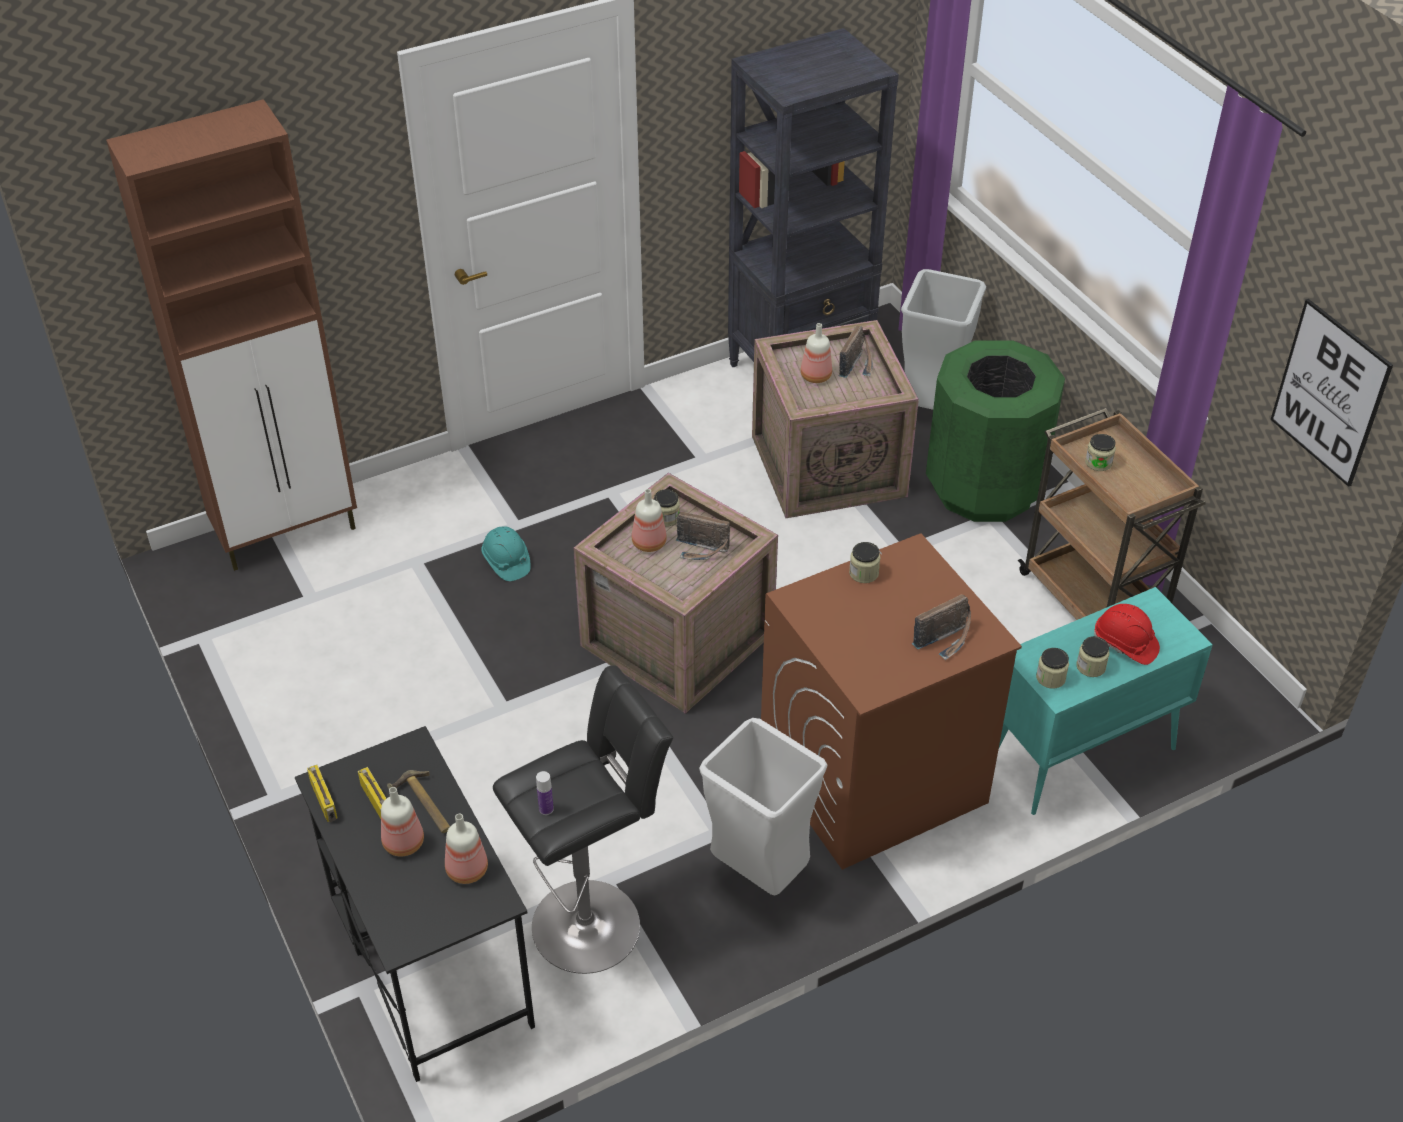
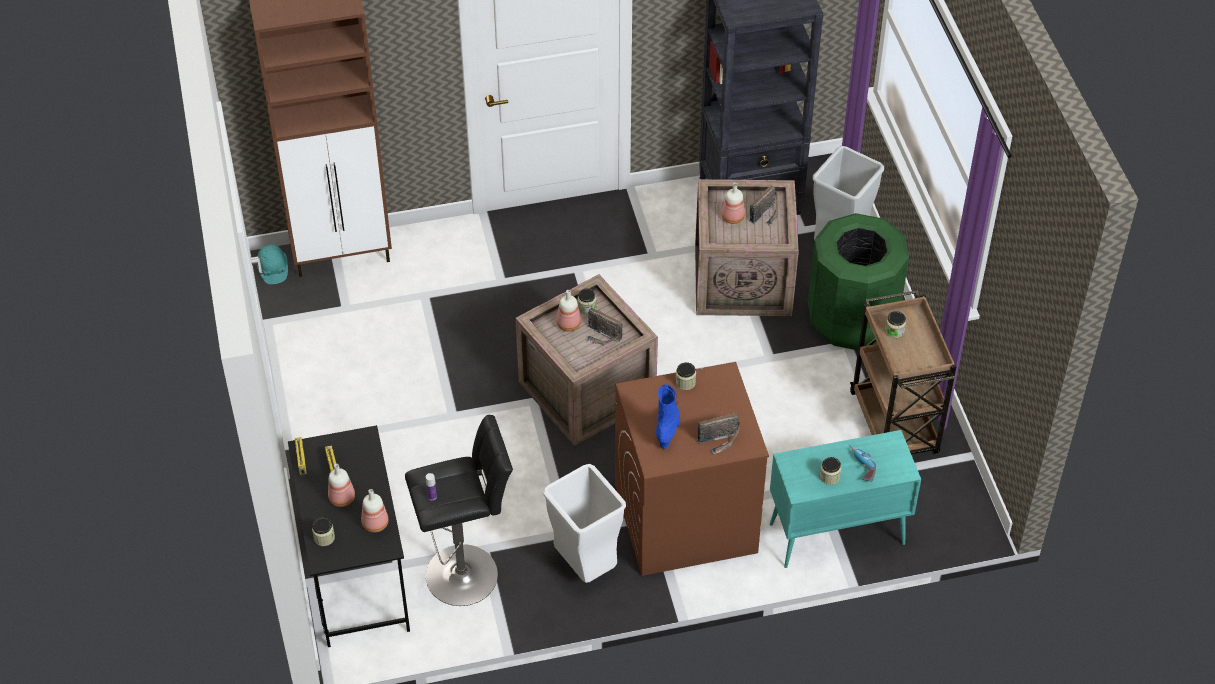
camera: 15 degrees right, 5 degrees up
hammer [387,770,450,833] -> none
turquoise hard hat [481,526,531,581] -> turquoise hard hat moved to [257,244,288,284]
jar [1036,648,1069,689] -> jar moved to [312,518,335,546]
red hard hat [1093,604,1160,665] -> power drill [848,444,876,482]
picture [1270,299,1393,487] -> none
none -> blue boot [656,384,680,449]

